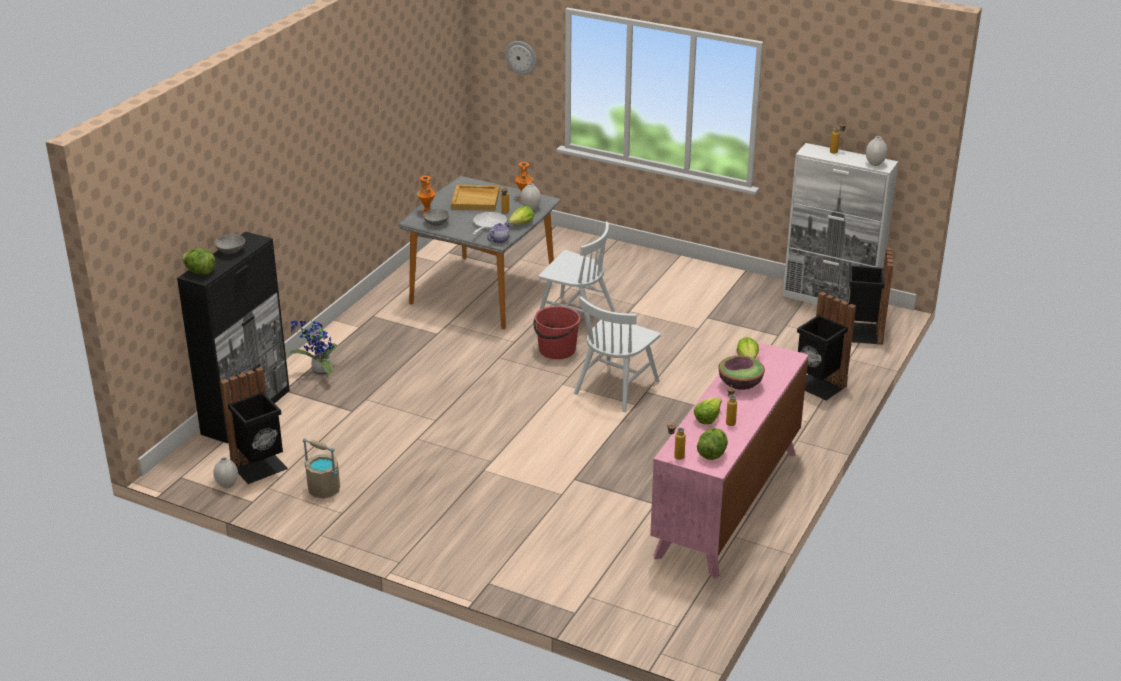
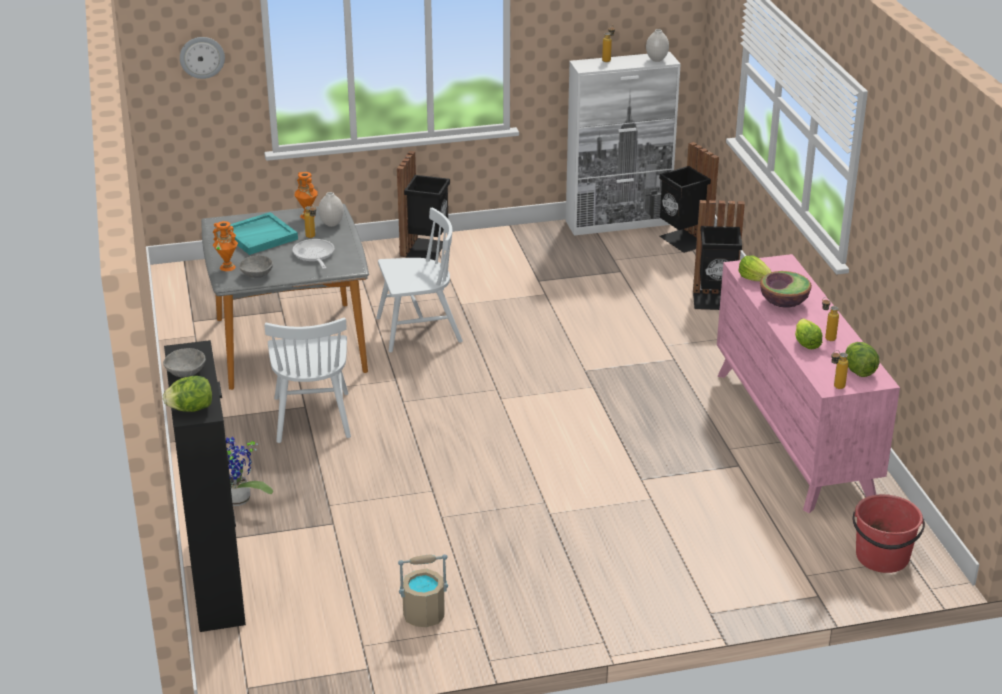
camera: 40 degrees left, 0 degrees up
white vase [213,457,238,489] -> none
black trash can [220,367,288,484] -> black trash can moved to [397,151,450,260]
beige tray [451,184,500,211] -> turquoise tray [229,212,298,255]
teapot [487,222,512,243] -> none
lettuce [508,206,534,225] -> none
red bucket [533,306,580,359] -> red bucket moved to [852,494,925,573]
white chair [574,296,661,412] -> white chair moved to [264,317,351,443]

